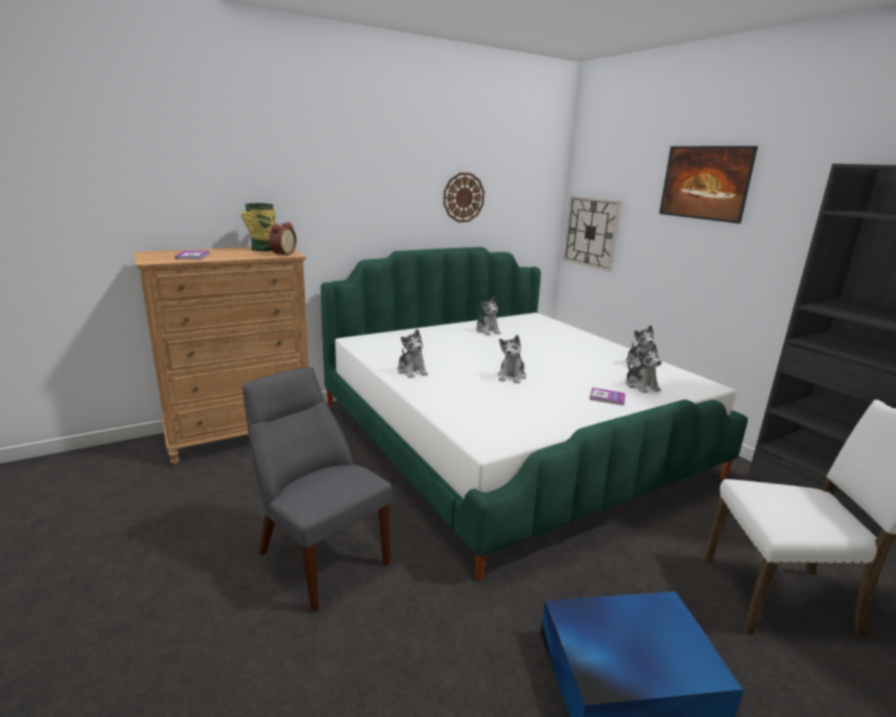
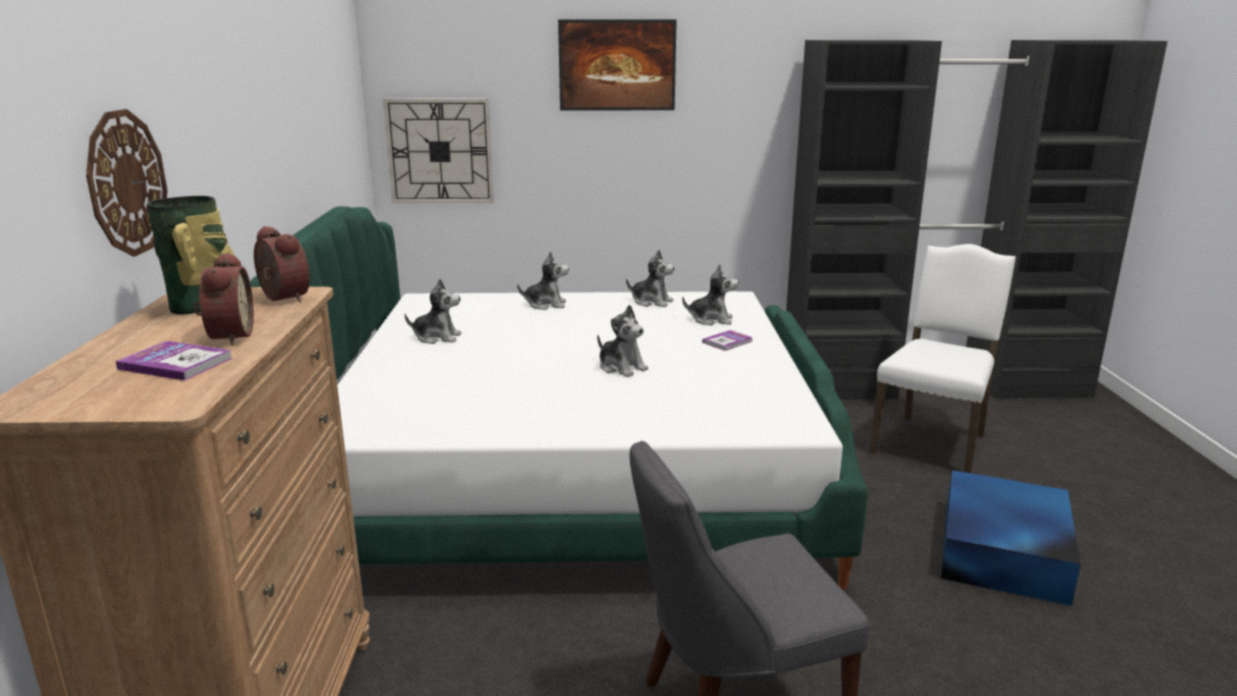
camera: 60 degrees left, 0 degrees up
plush toy [397,329,428,378] -> plush toy moved to [517,251,569,310]
wall clock [443,173,485,222] -> wall clock moved to [86,109,167,257]
none -> alarm clock [194,253,254,346]

